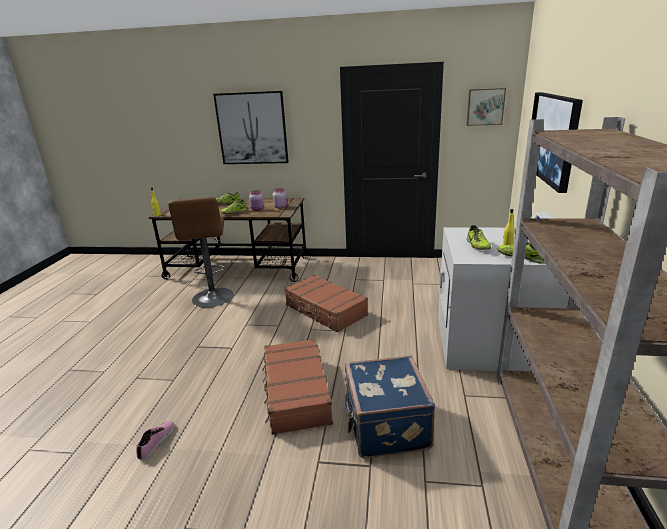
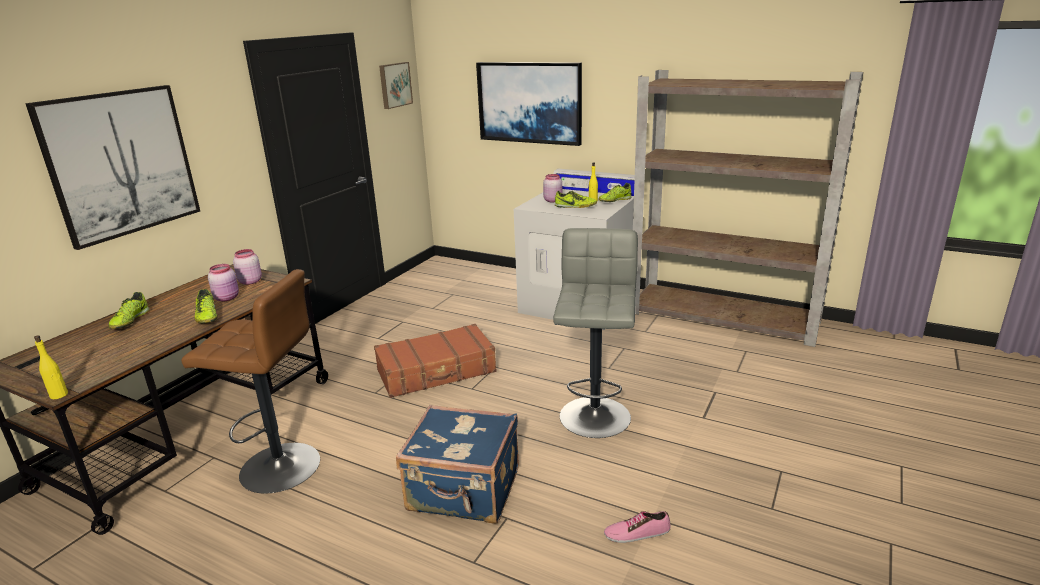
camera: 70 degrees left, 0 degrees up
shoe [136,421,174,460] -> shoe turned 45 degrees counterclockwise [604,511,671,543]
brown suitcase [262,339,333,435] -> grey stool [553,228,638,438]
blue suitcase [344,355,435,458] -> blue suitcase moved to [396,405,519,524]
none -> pink jar [543,174,562,202]

